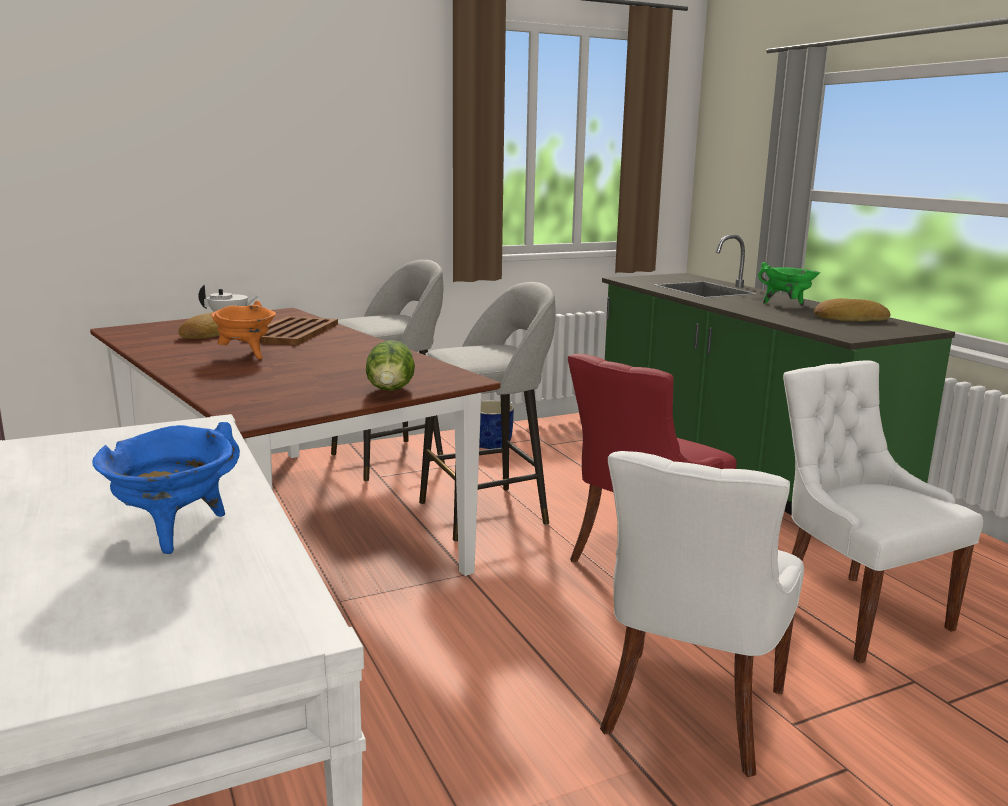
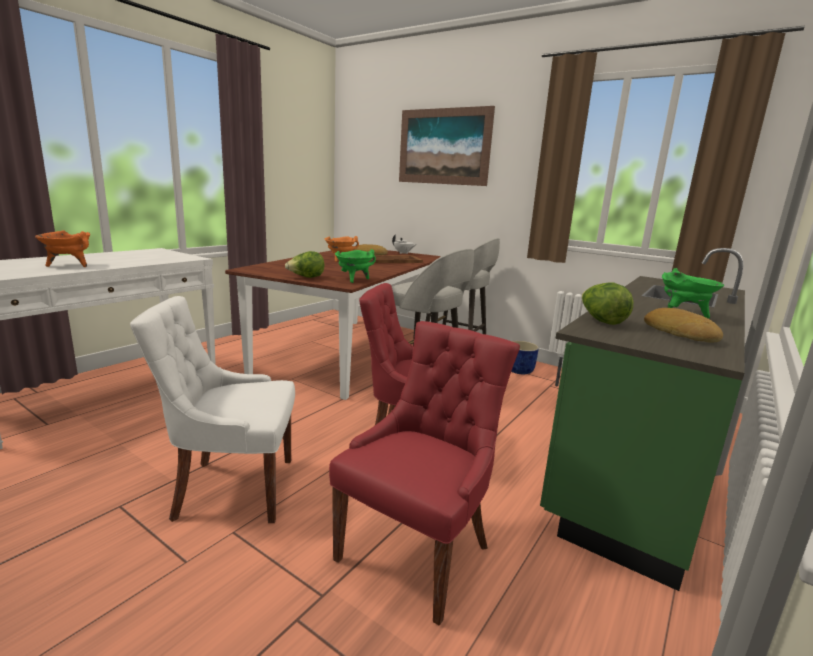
camera: 60 degrees right, 0 degrees up
blue cooking pot [92,422,240,554] -> orange cooking pot [35,230,90,267]
white chair [783,361,983,663] -> red chair [329,321,520,625]
none -> green cooking pot [335,249,376,283]
none -> picture [399,106,495,186]
none -> lettuce [582,282,634,325]

